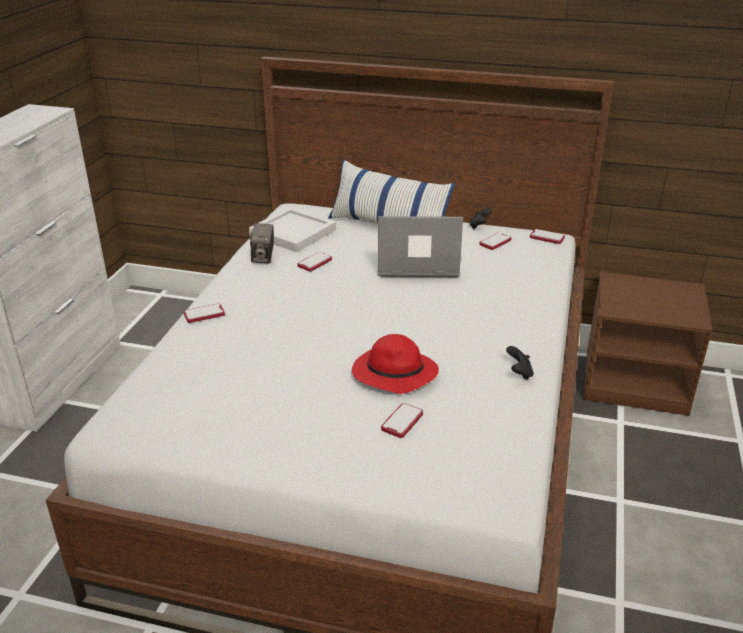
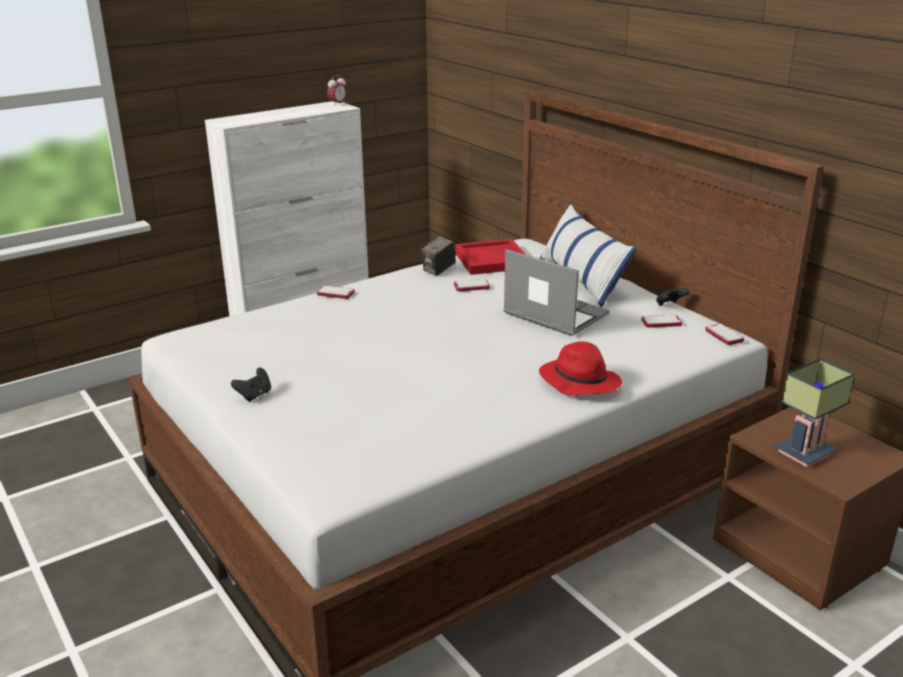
camera: 40 degrees right, 5 degrees down
white tray [249,207,336,252] -> red tray [455,239,526,275]
red hat [352,334,439,394] -> red hat moved to [539,341,622,396]
phone [381,403,423,438] -> none
black game controller [506,346,534,380] -> black game controller moved to [231,368,271,402]
none -> alarm clock [327,75,348,104]
none -> table lamp [774,358,855,467]

